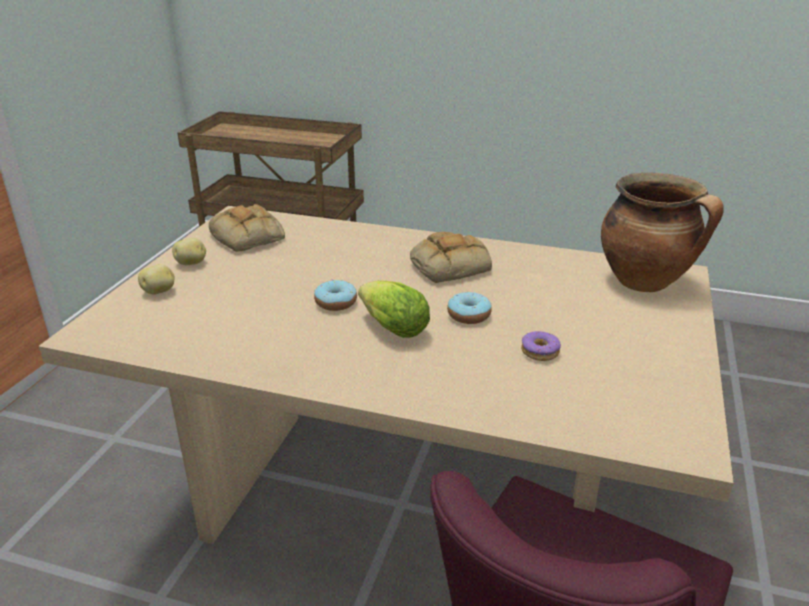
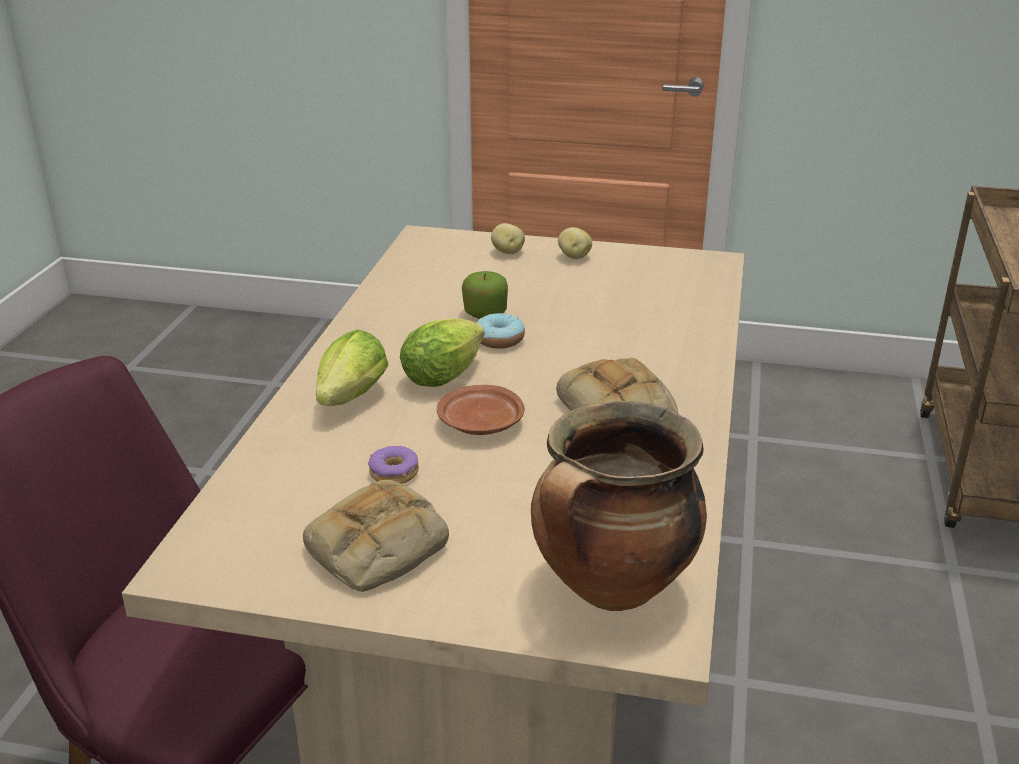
camera: 85 degrees right, 0 degrees up
bread [209,204,285,252] -> bread moved to [303,480,449,592]
donut [447,292,492,324] -> brown plate [437,385,525,435]
none -> lettuce [316,329,388,406]
none -> apple [462,271,508,319]

